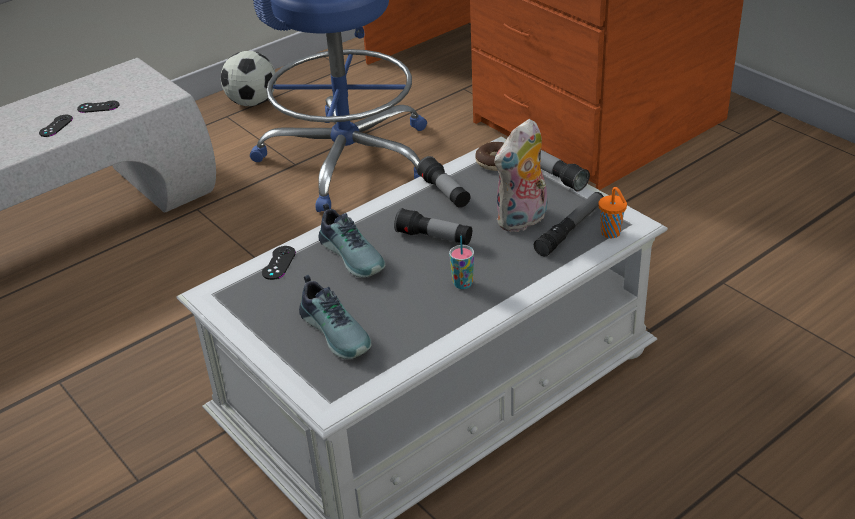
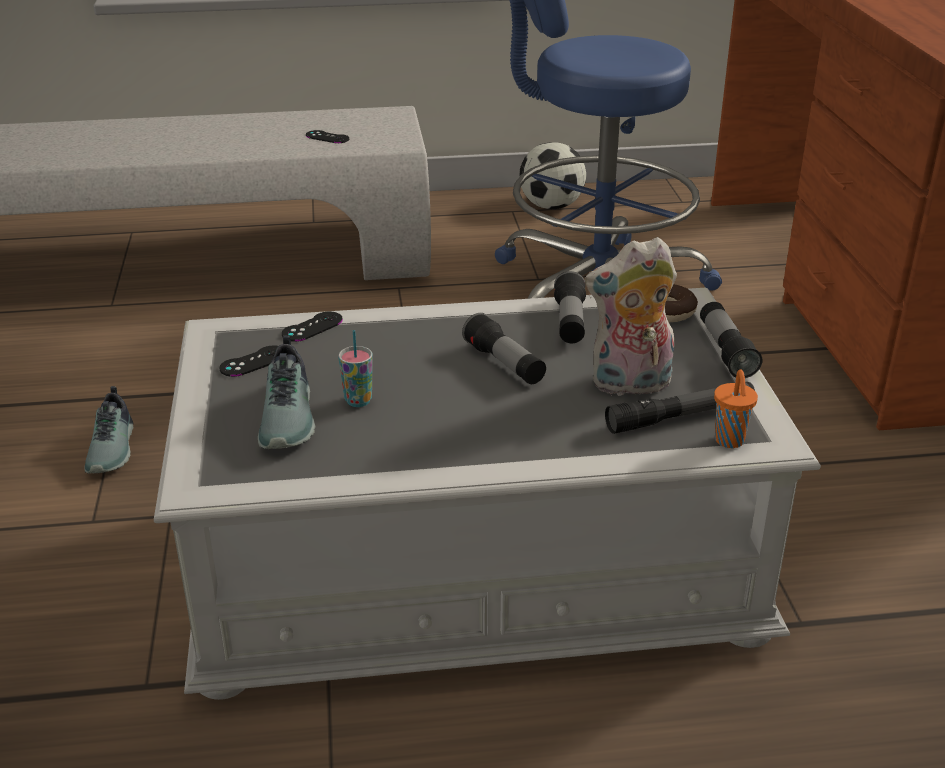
camera: 30 degrees right, 5 degrees down
black game controller [39,115,73,137] -> black game controller moved to [219,346,278,377]
shoe [318,204,385,278] -> shoe moved to [84,386,134,473]
cup [449,235,474,289] -> cup moved to [338,330,373,407]

